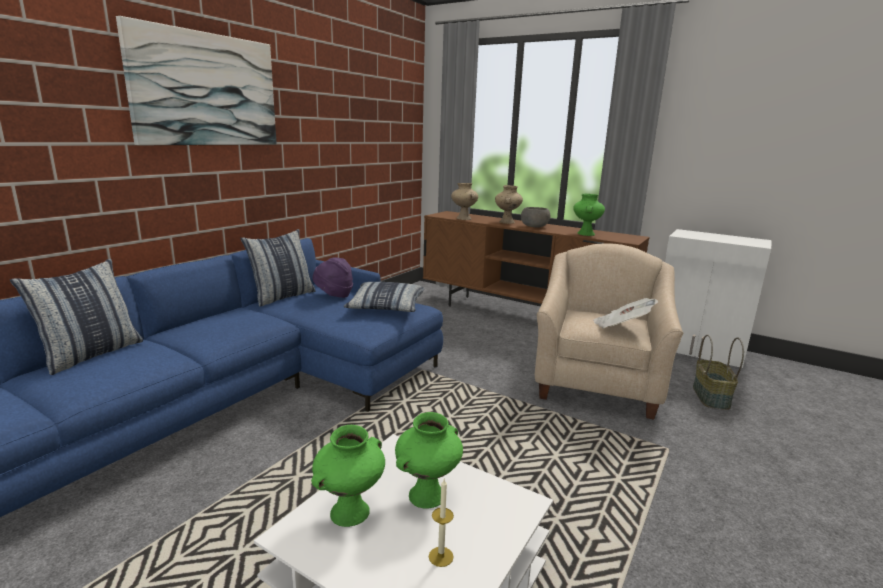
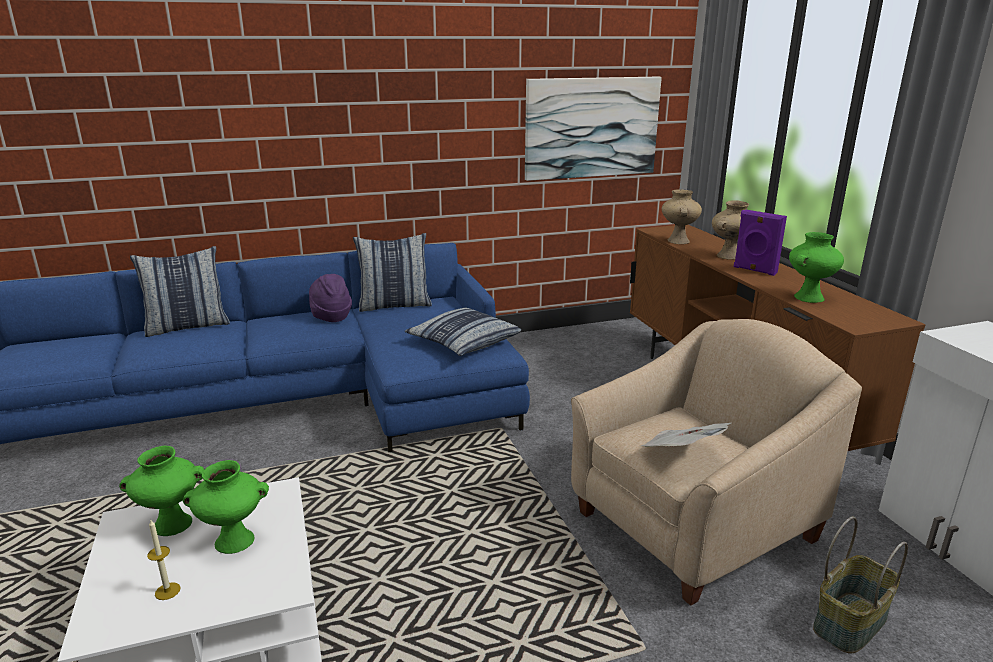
camera: 40 degrees right, 5 degrees up
picture [116,16,277,145] -> picture moved to [525,76,662,181]
purple hat [312,257,353,298] -> purple hat moved to [309,274,352,322]
grey bowl [521,207,551,228] -> purple speaker [734,210,787,276]

